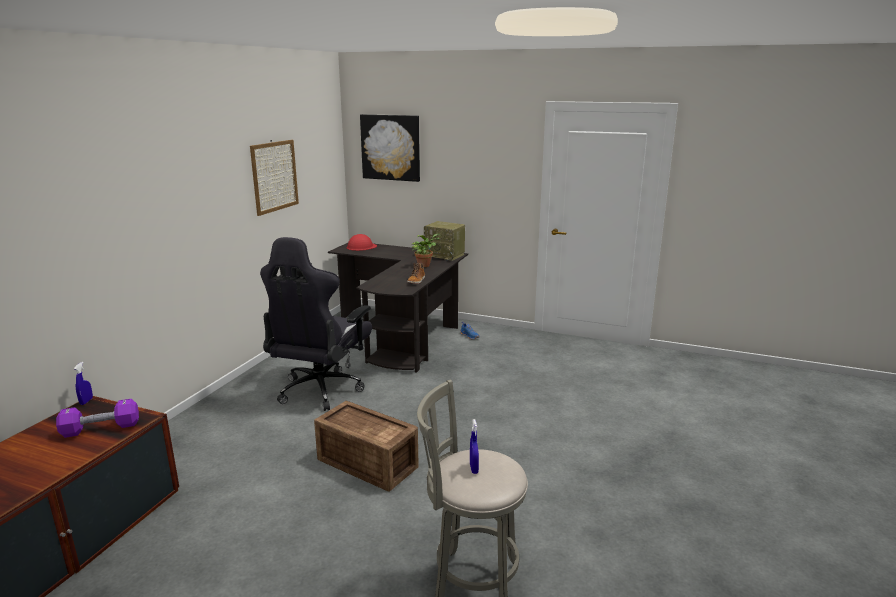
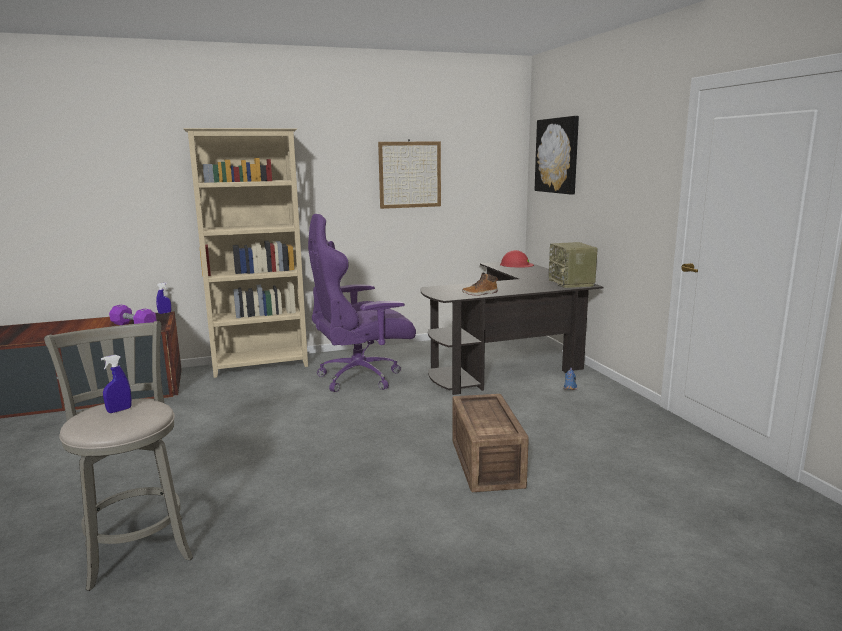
camera: 50 degrees right, 5 degrees down
black office chair [260,237,372,411] -> purple office chair [308,214,416,392]
crate [314,401,419,491] -> crate moved to [453,394,529,492]
potted plant [412,234,440,267] -> none
none -> beige bookcase [183,128,308,378]

